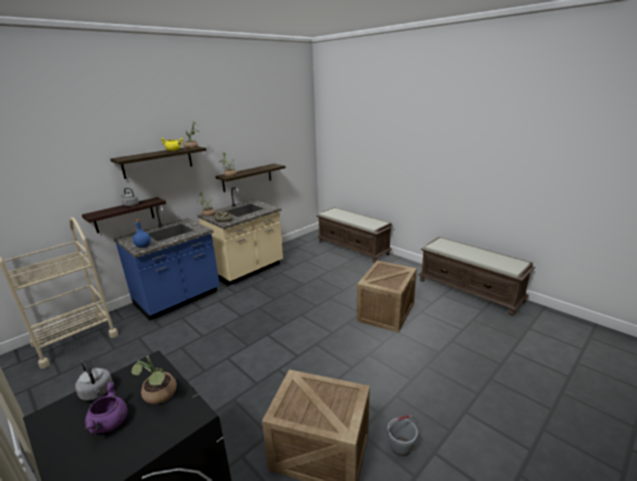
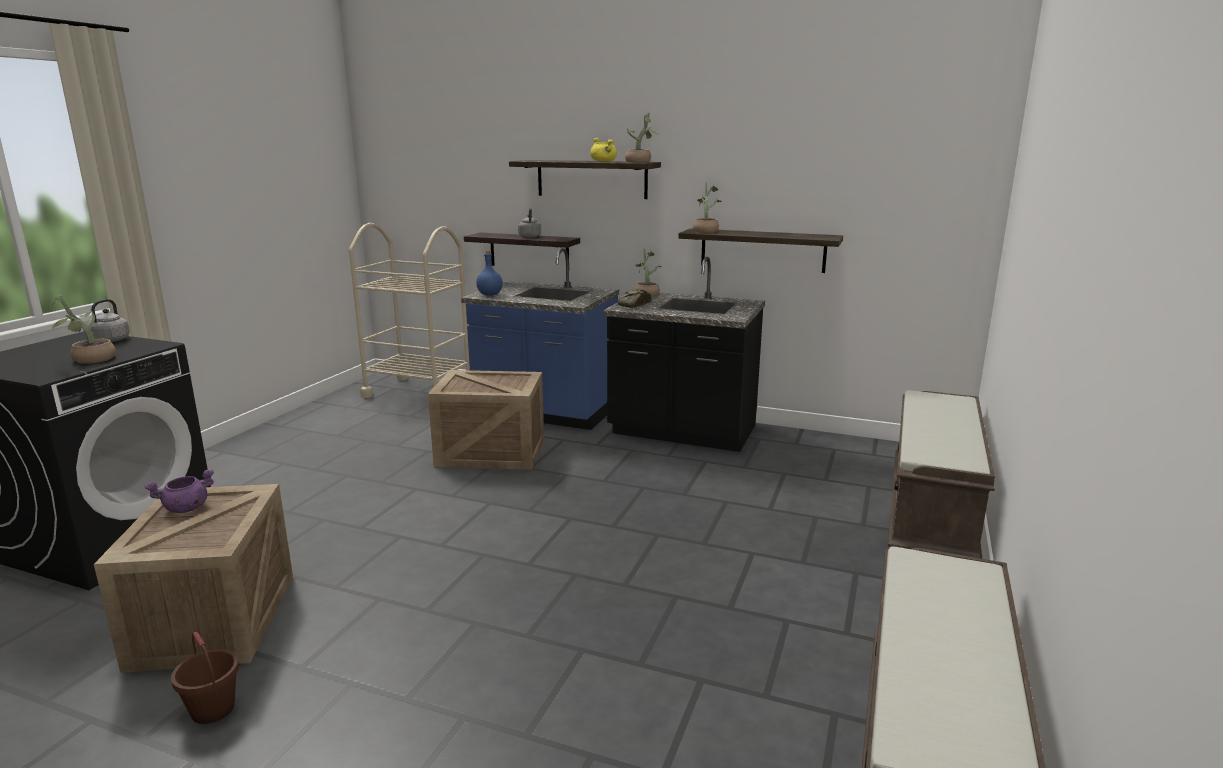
camera: 65 degrees right, 5 degrees down
purple cooking pot [85,382,128,434] -> purple cooking pot moved to [144,469,214,513]
beige counter [197,187,283,286] -> black counter [604,257,765,452]
crate [357,260,417,333] -> crate moved to [428,370,544,470]
grey bucket [387,415,418,456] -> brown bucket [171,632,239,724]

